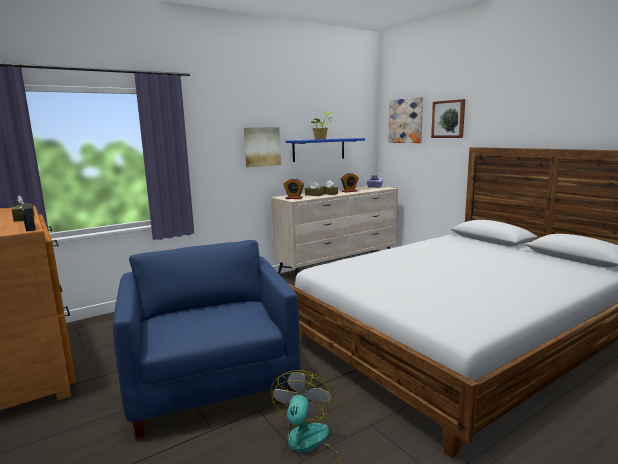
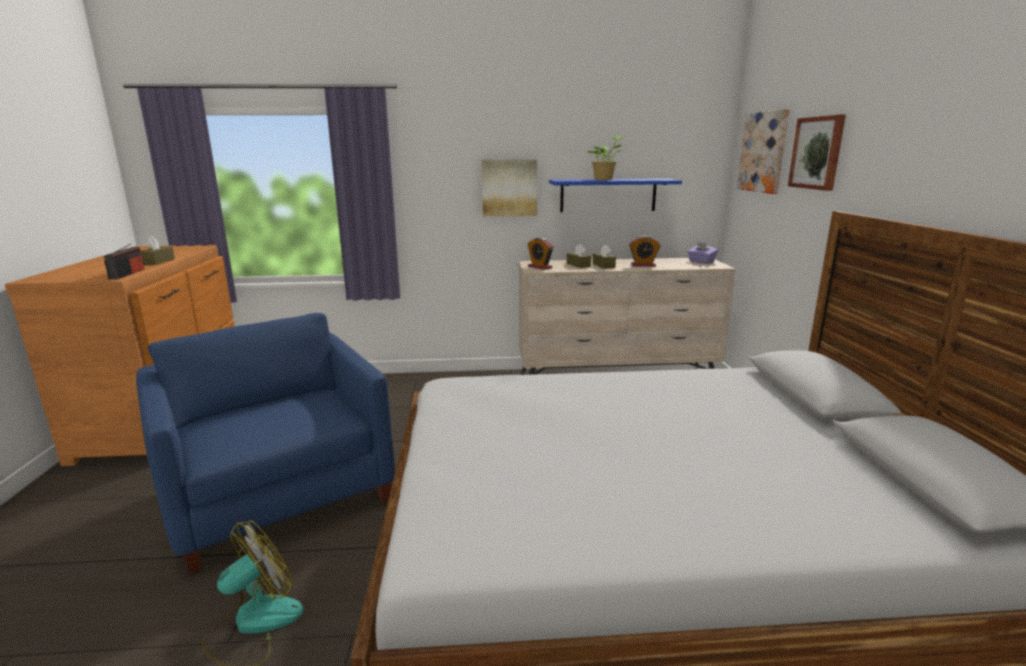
camera: 30 degrees right, 5 degrees up
blue armchair [113,240,300,438] -> blue armchair turned 45 degrees counterclockwise [136,313,395,575]

